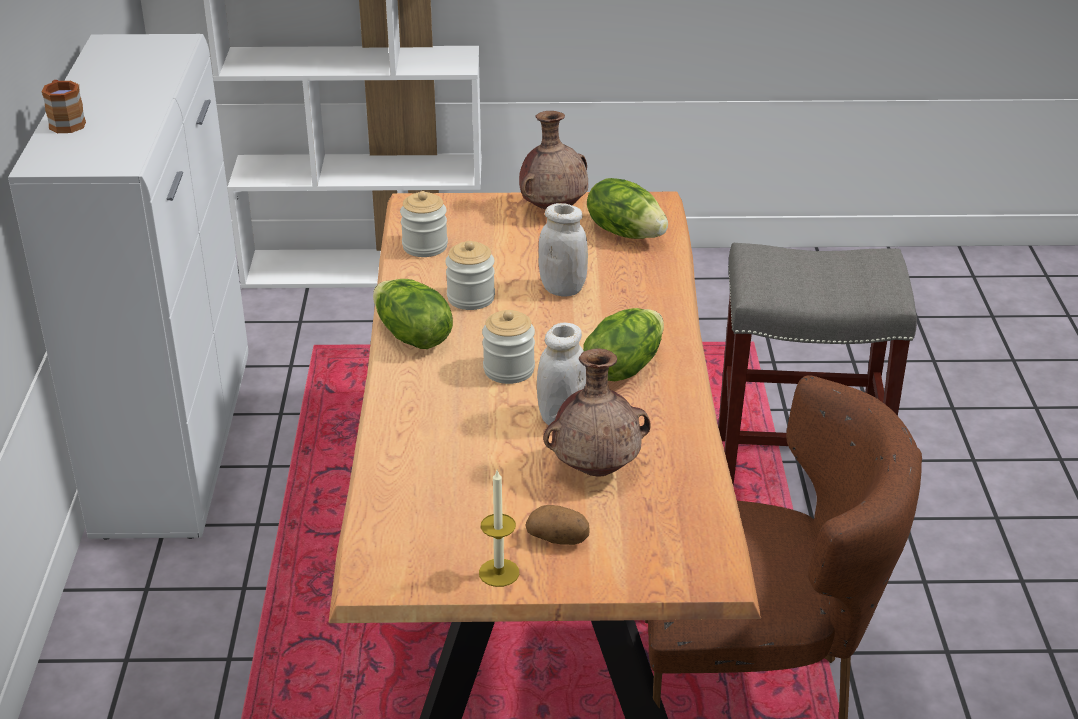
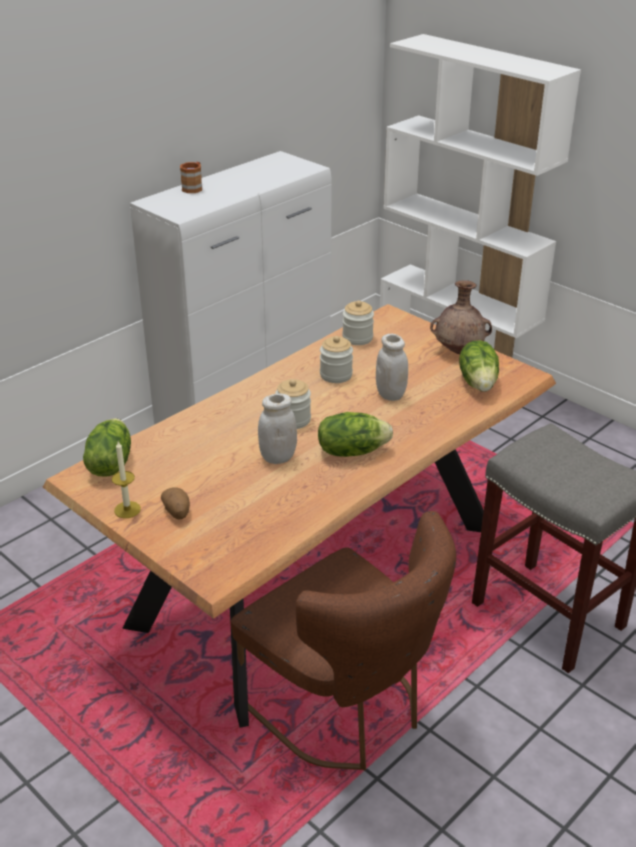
camera: 45 degrees right, 0 degrees up
lettuce [373,279,453,349] -> lettuce moved to [83,418,131,477]
brown vase [543,348,651,477] -> none

